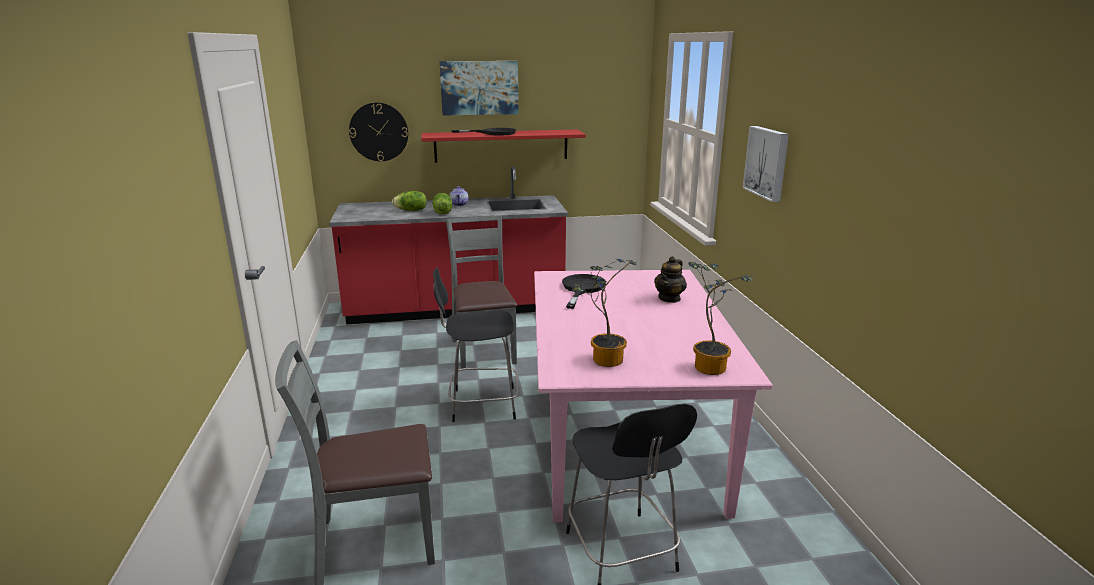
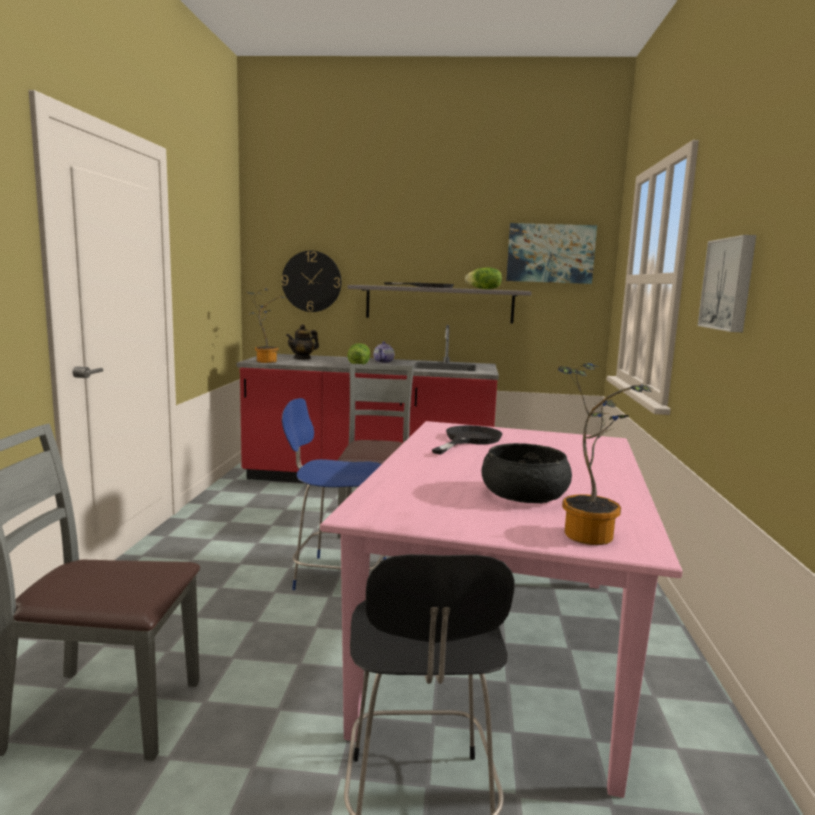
camera: 15 degrees right, 10 degrees down
lettuce [392,191,427,211] -> lettuce moved to [465,267,502,289]
red shelf [421,130,586,163] -> grey shelf [348,285,532,324]
black stool [433,268,519,422] -> blue stool [282,398,386,590]
picture [439,61,519,116] -> picture moved to [506,223,597,284]
potted plant [571,259,636,367] -> potted plant moved to [247,289,286,363]
teapot [654,256,687,303] -> teapot moved to [286,324,319,360]
none -> black bowl [482,443,572,503]

